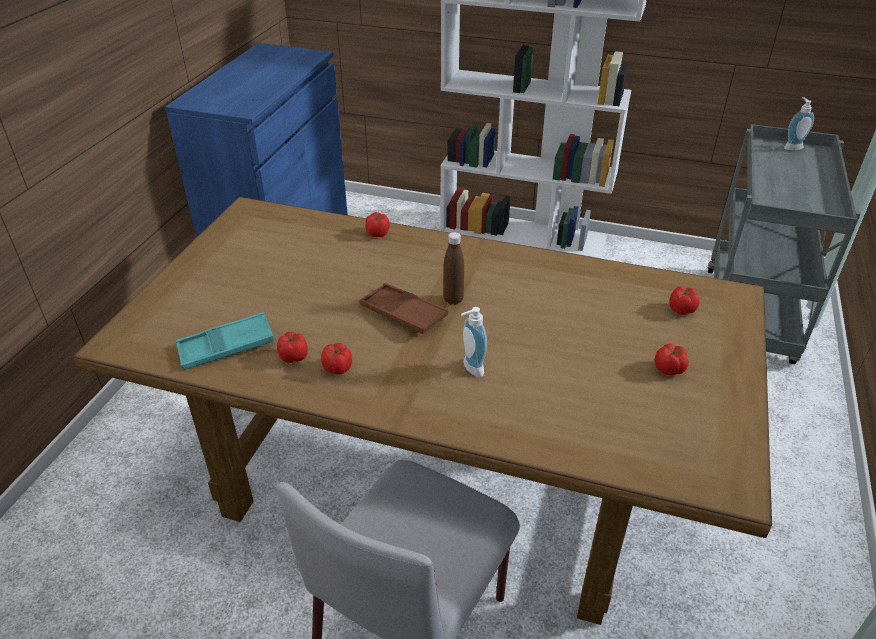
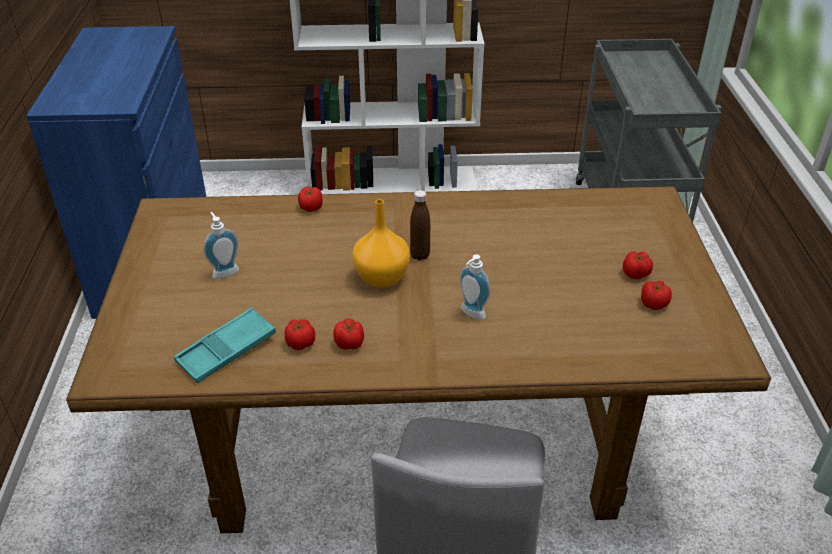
camera: 20 degrees left, 0 degrees up
brown tray [360,283,448,334] -> orange vase [352,199,410,288]
tomato [669,286,700,315] -> tomato moved to [641,281,672,310]
soap dispenser [784,97,814,150] -> soap dispenser moved to [203,212,239,279]

